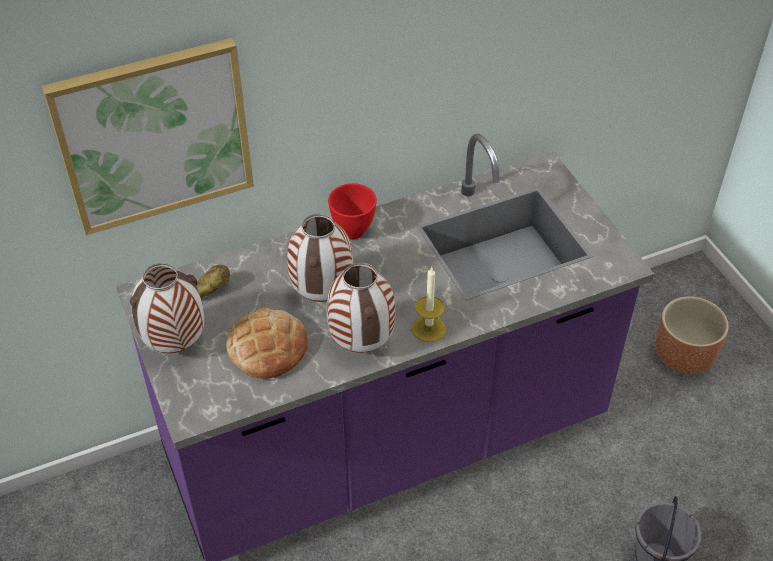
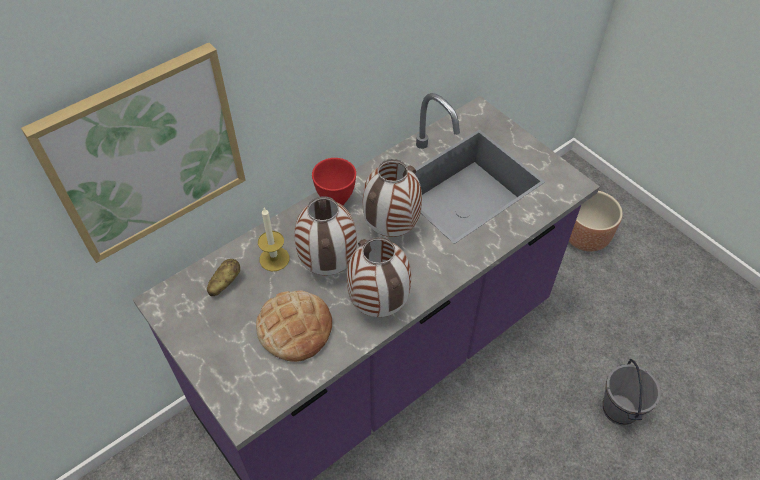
camera: 15 degrees left, 5 degrees up
vase [130,263,204,353] -> vase moved to [363,159,422,237]
candle [412,267,446,342] -> candle moved to [258,208,289,271]

